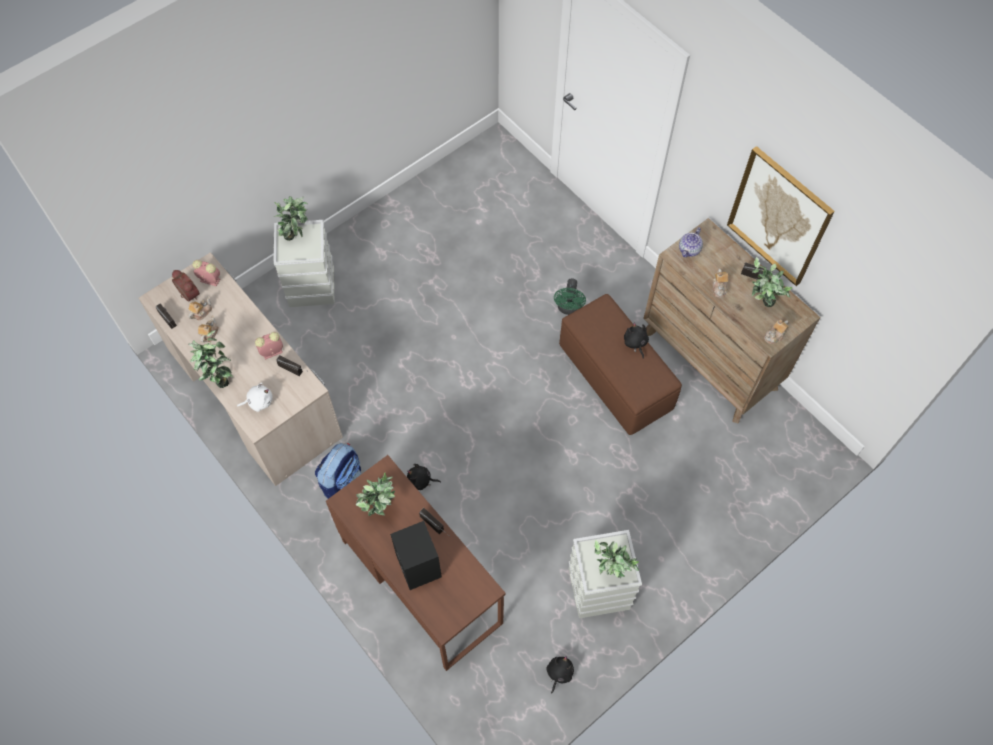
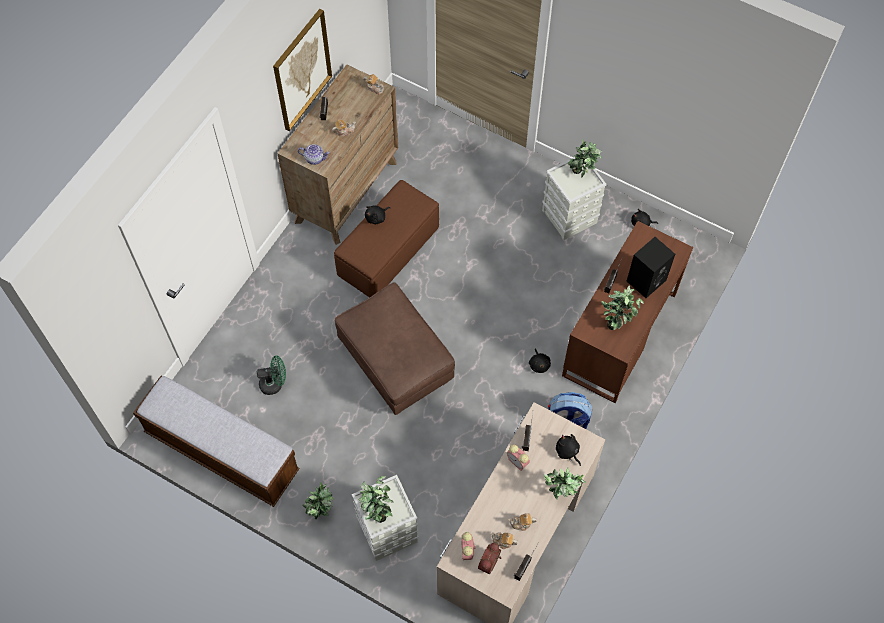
camera: 110 degrees left, 0 degrees up
white plush toy [237,383,272,412] -> black plush toy [556,434,581,466]
green fan [554,278,586,315] -> green fan moved to [257,356,286,395]
potted plant [752,257,793,307] -> potted plant moved to [303,483,334,519]
none -> bench [133,376,300,507]
none -> brown ottoman [335,282,455,415]

